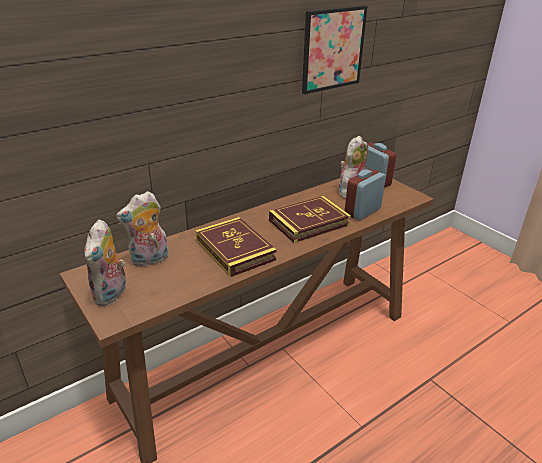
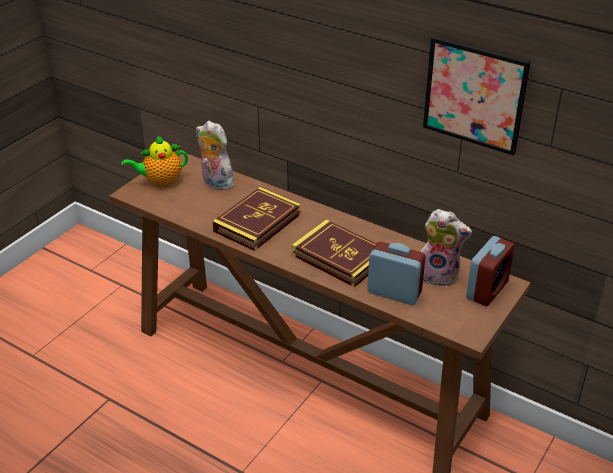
camera: 70 degrees right, 5 degrees up
plush toy [84,219,126,306] -> teapot [121,135,188,187]

